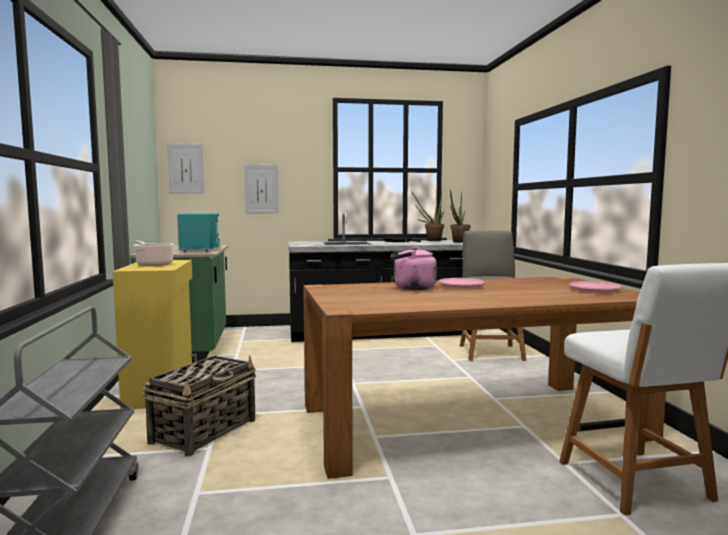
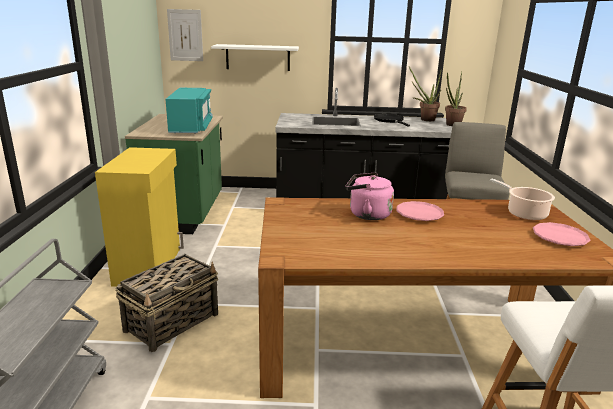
camera: 10 degrees right, 15 degrees up
cooking pot [133,241,174,266] -> cooking pot moved to [490,179,555,220]
picture [244,165,279,214] -> white shelf [211,44,299,71]

